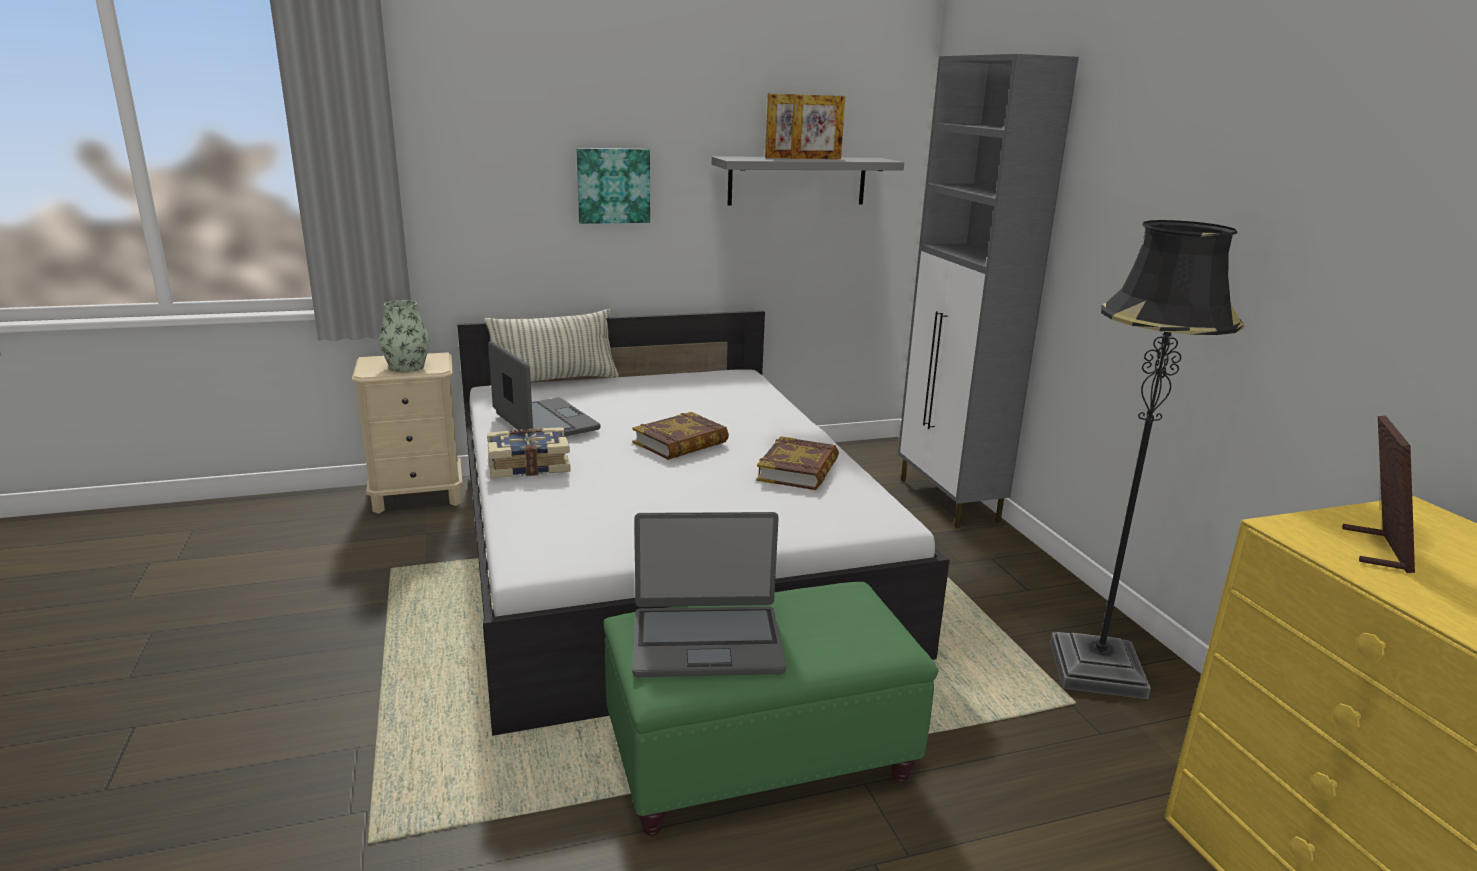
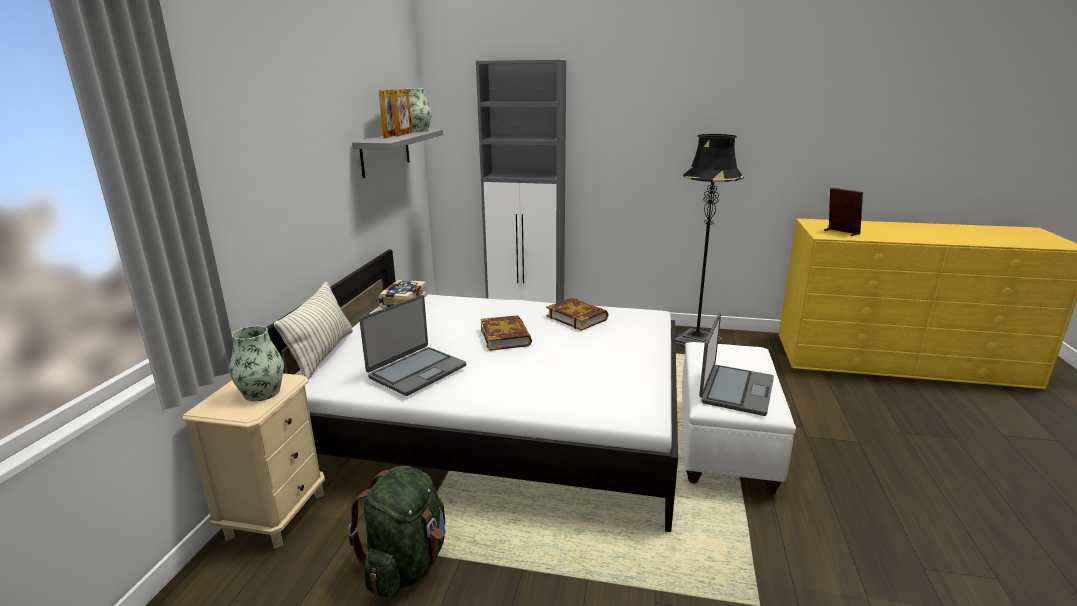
camera: 60 degrees left, 0 degrees up
book [487,427,571,478] -> book moved to [378,280,427,309]
laptop [488,341,600,437] -> laptop turned 135 degrees clockwise [359,295,466,396]
picture [576,148,650,224] -> none
green ottoman [604,582,938,835] -> white ottoman [682,342,796,494]
none -> green backpack [348,466,446,597]
none -> vase [406,88,432,132]

